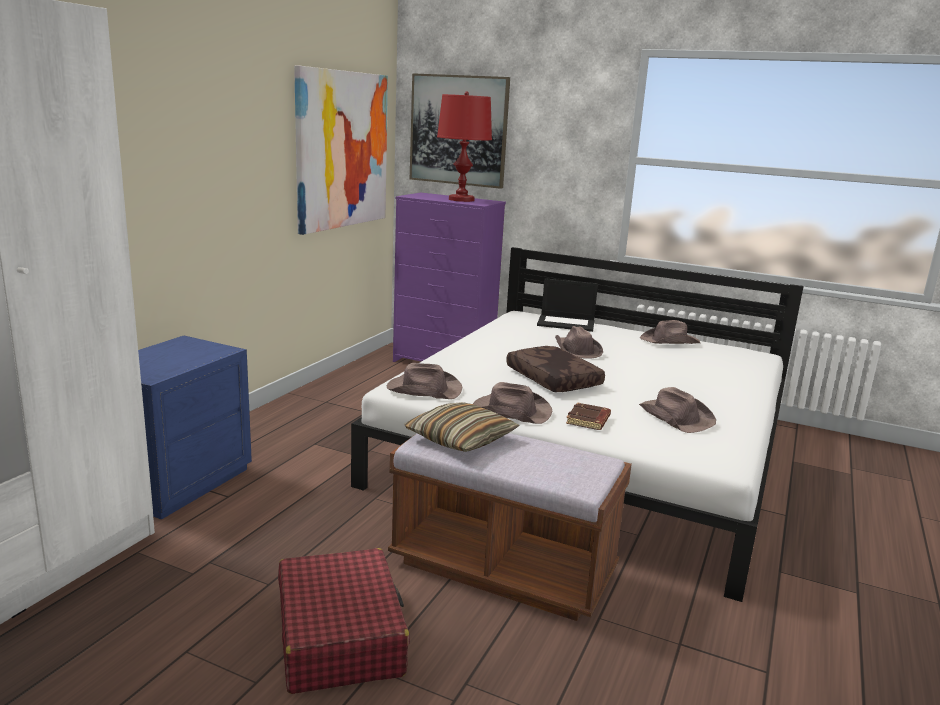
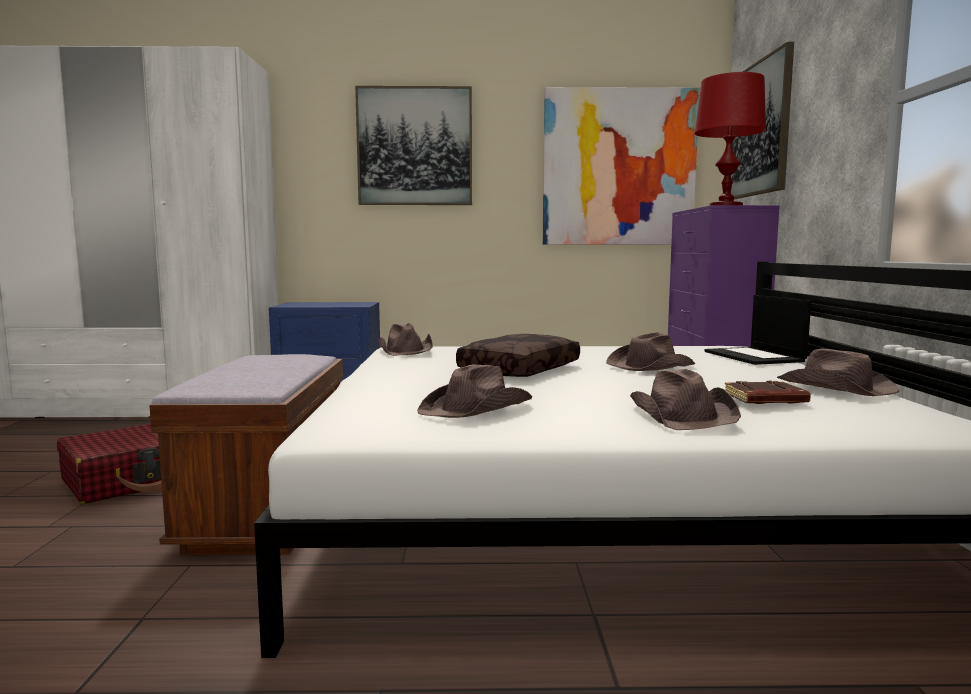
camera: 65 degrees right, 10 degrees down
pillow [404,402,520,452] -> none
brown hat [473,382,552,424] -> brown hat moved to [630,369,741,430]
brown book [566,402,611,430] -> brown book moved to [725,380,811,404]
none -> picture [355,86,472,205]

